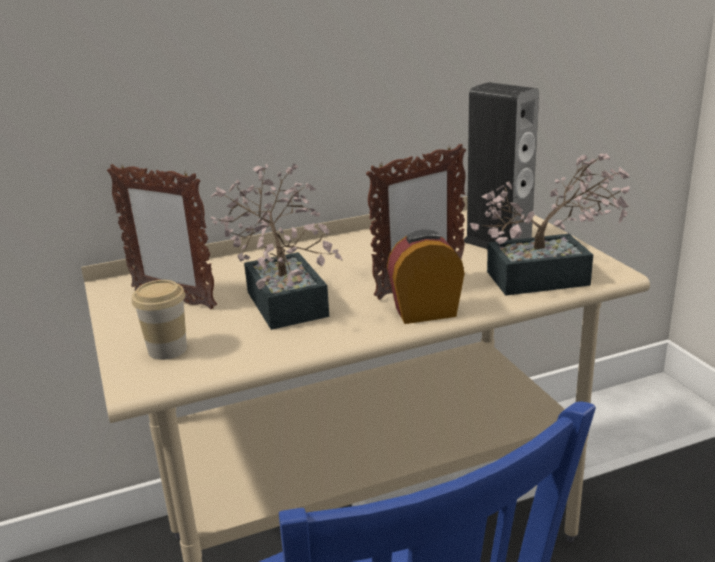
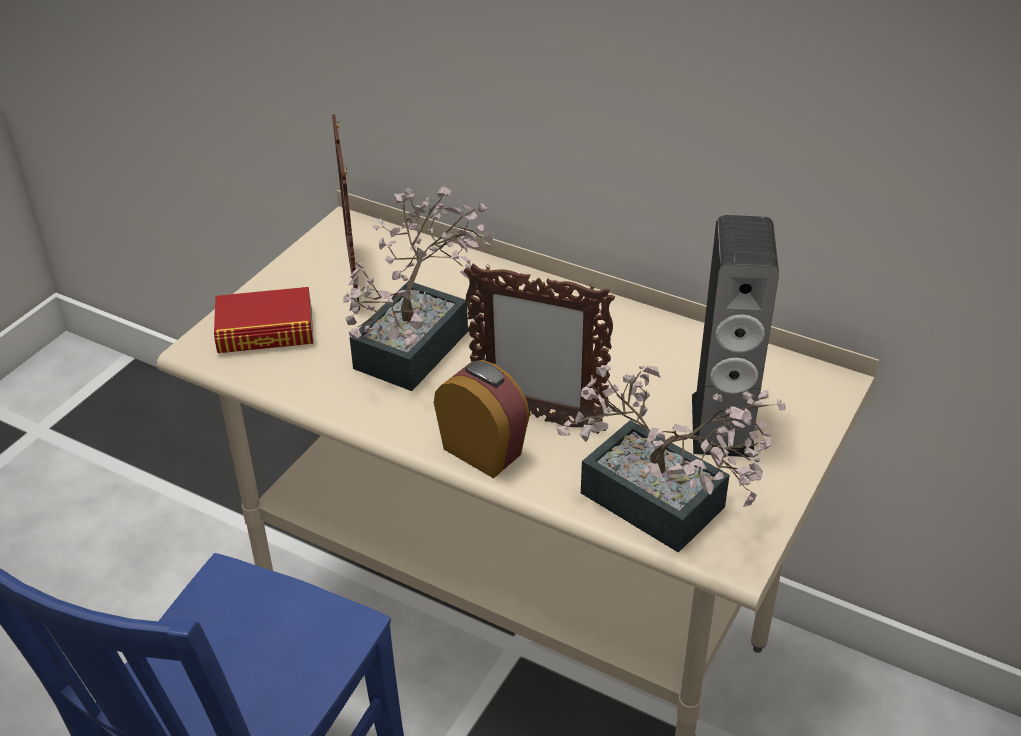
camera: 50 degrees right, 15 degrees up
cup [132,280,187,360] -> book [214,287,313,353]

